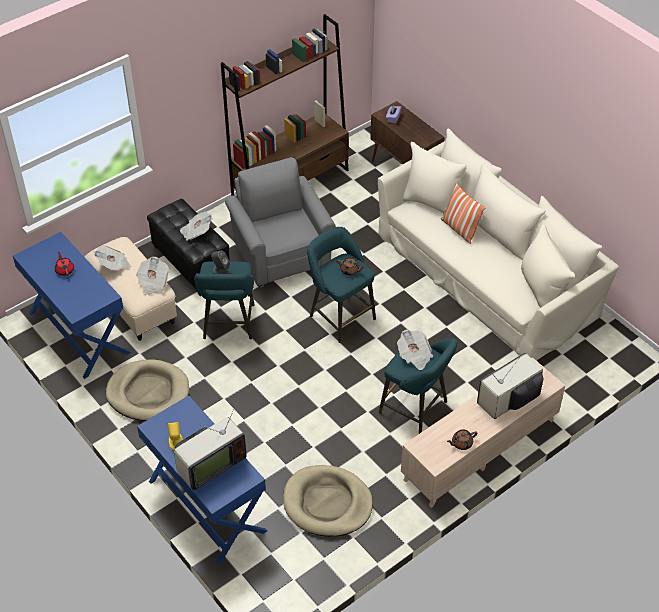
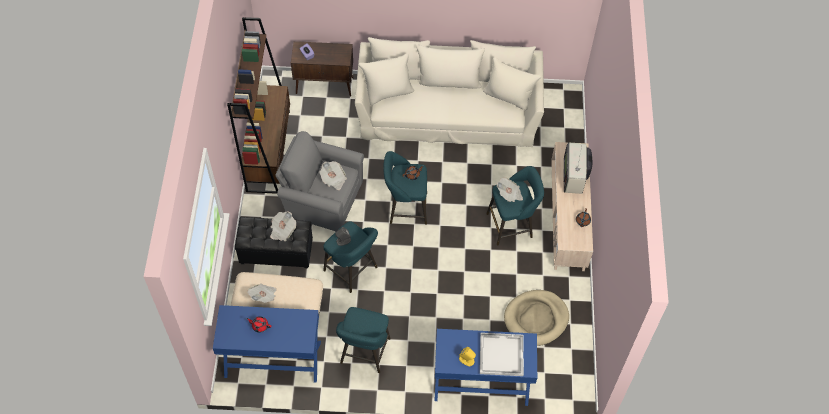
camera: 50 degrees left, 10 degrees up
beige dog bed [106,359,189,421] -> turquoise stool [336,307,390,373]
newspaper [136,257,170,295] -> newspaper moved to [320,161,347,190]
television [174,403,247,490] -> white tray [480,333,524,376]
pillow [441,182,486,244] -> none

